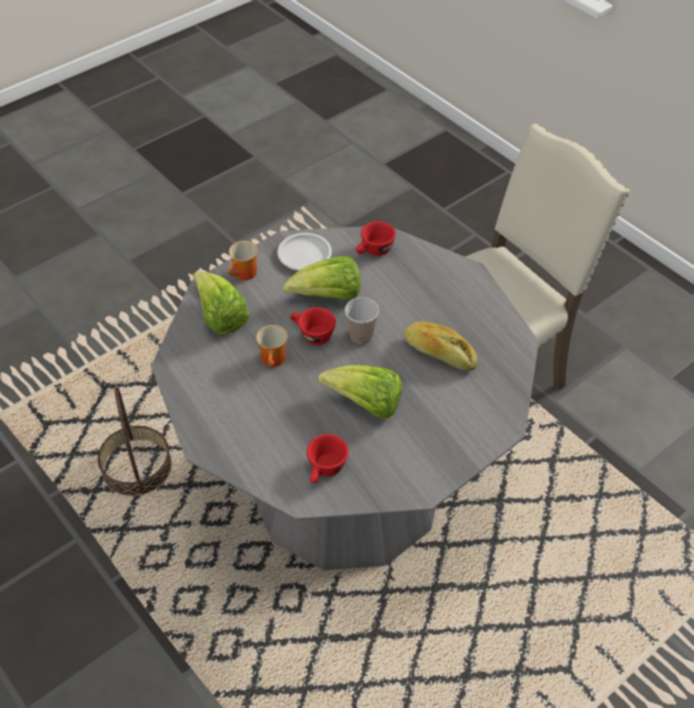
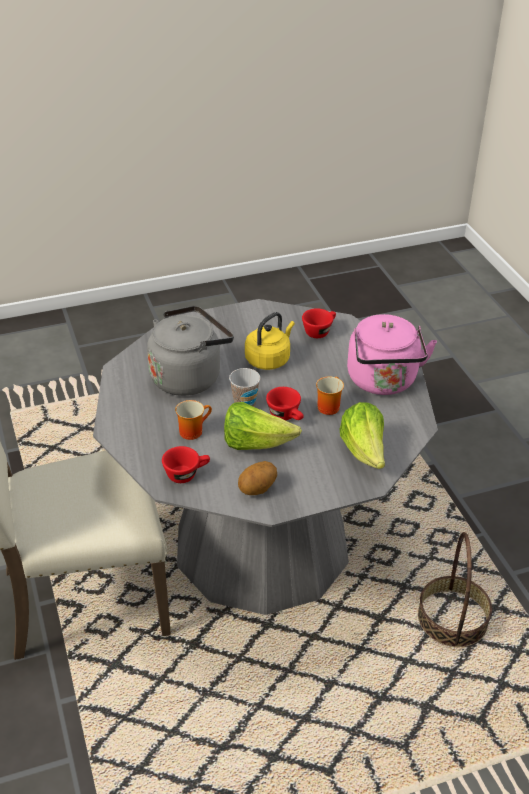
camera: 160 degrees left, 10 degrees down
mug [228,241,258,280] -> mug moved to [175,400,212,440]
white plate [277,233,332,270] -> potato [238,461,277,495]
lettuce [318,365,402,418] -> yellow kettle [245,312,295,370]
bread [404,321,478,371] -> grey kettle [147,306,234,396]
none -> pink kettle [347,314,437,395]

